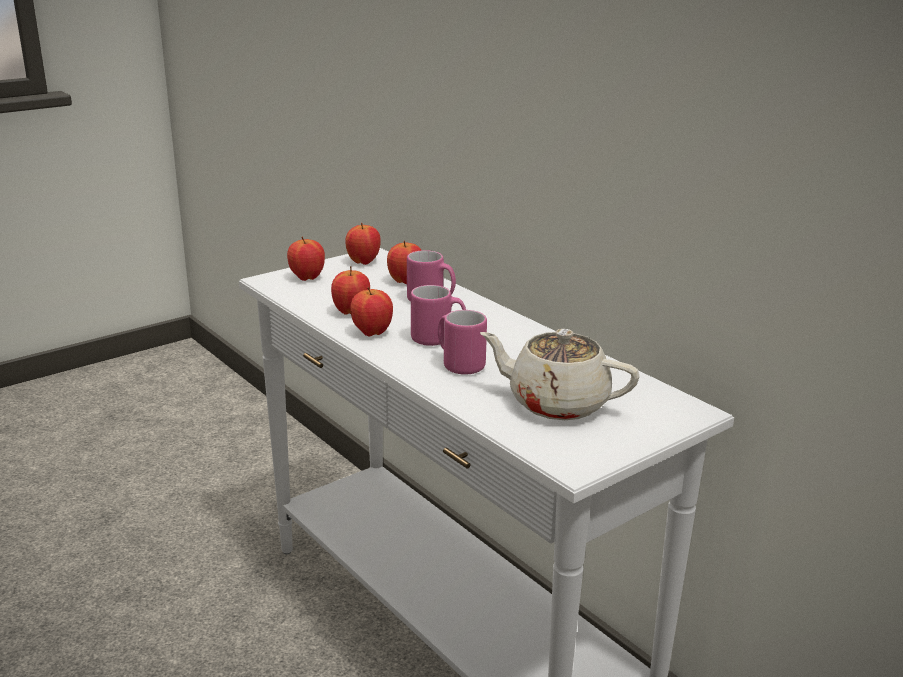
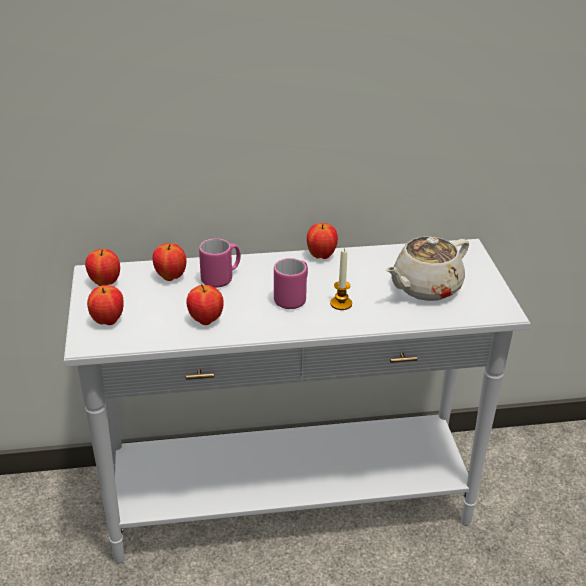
camera: 60 degrees left, 10 degrees up
apple [350,287,393,336] -> apple moved to [307,223,338,259]
pink mug [438,310,487,374] -> candle [330,249,352,310]

